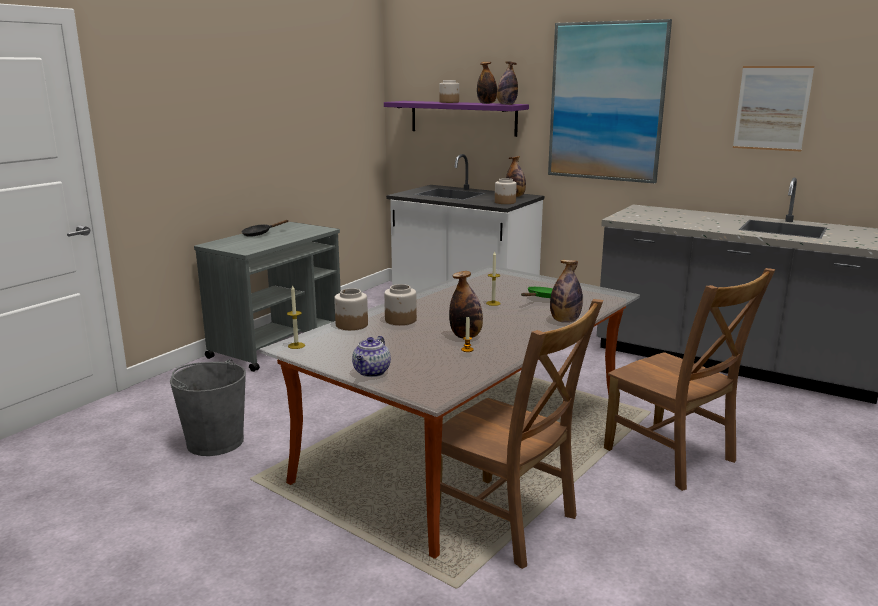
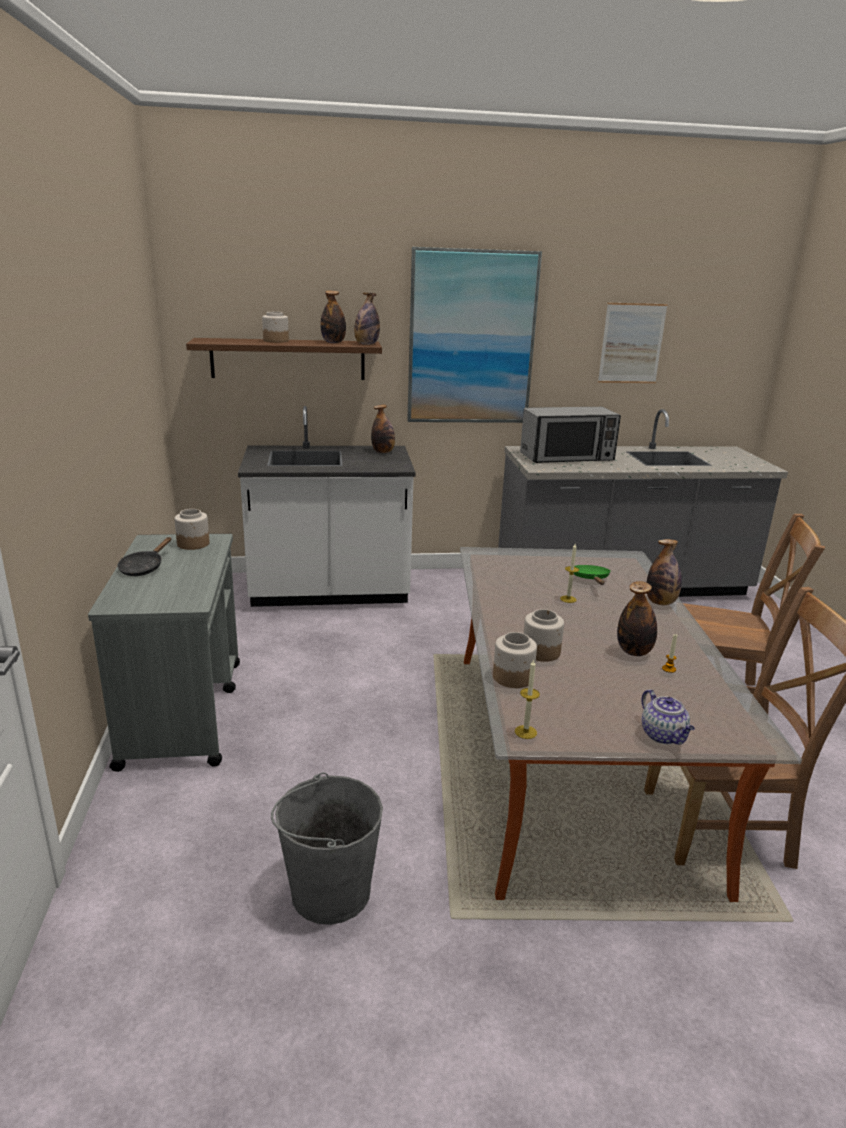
camera: 40 degrees left, 5 degrees up
purple shelf [384,101,529,137] -> brown shelf [186,338,382,380]
jar [495,178,517,204] -> jar moved to [174,509,209,550]
none -> microwave [520,407,621,463]

